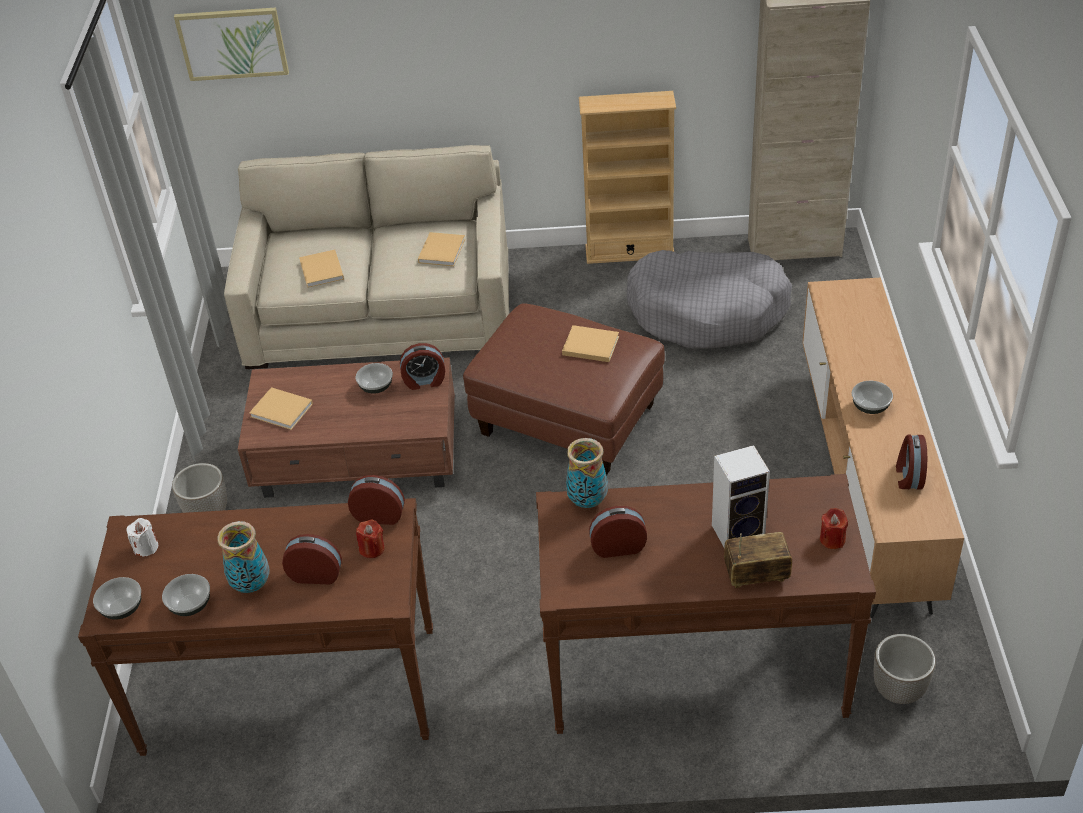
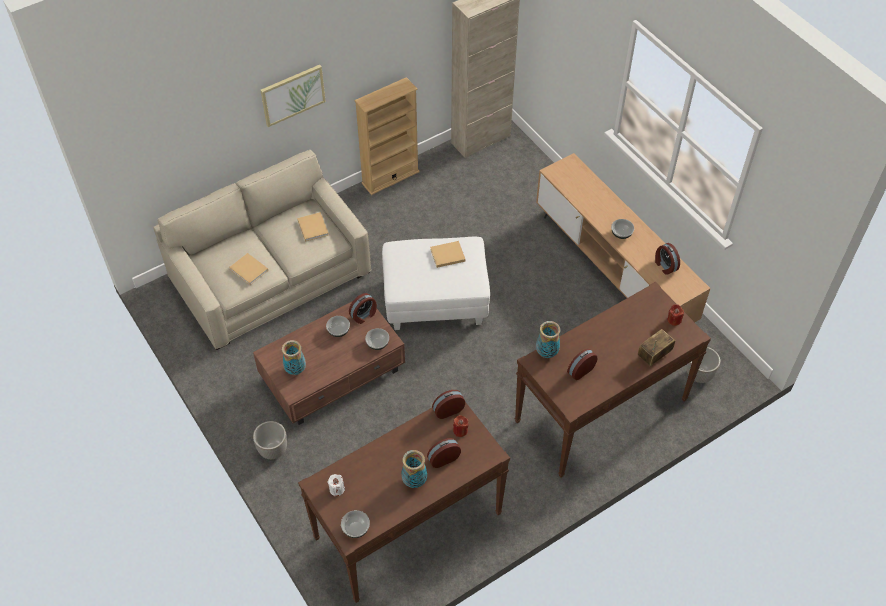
camera: 35 degrees left, 10 degrees up
bowl [162,574,210,616] -> bowl moved to [365,328,389,350]
picture [174,8,289,81] -> picture moved to [261,65,326,127]
beige book [249,387,313,430] -> vase [282,340,306,375]
brown ottoman [463,303,665,476] -> white ottoman [382,237,490,330]
grey dog bed [626,250,792,348] -> none
speaker [712,445,770,549] -> none

